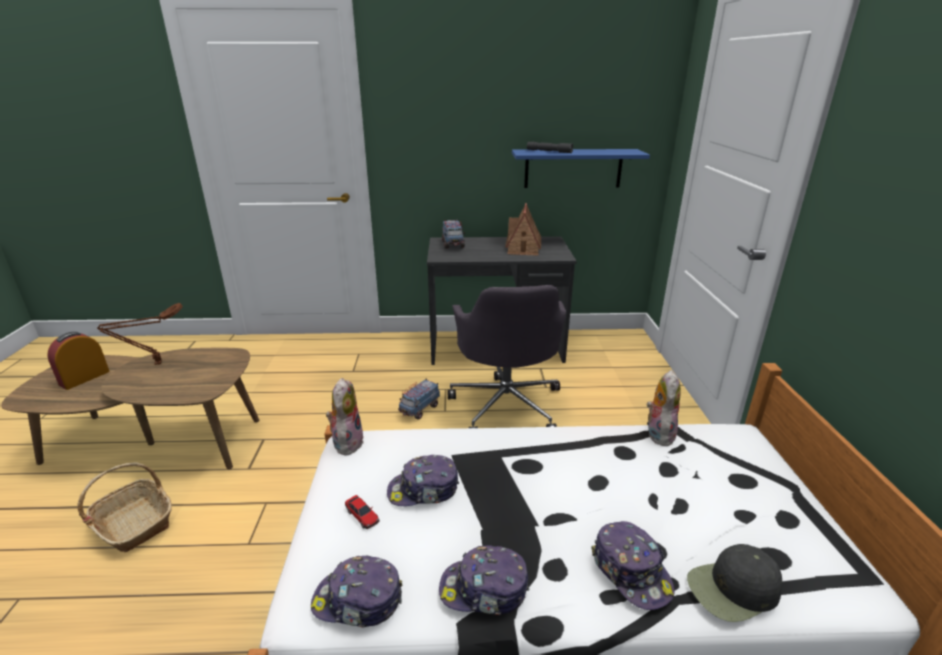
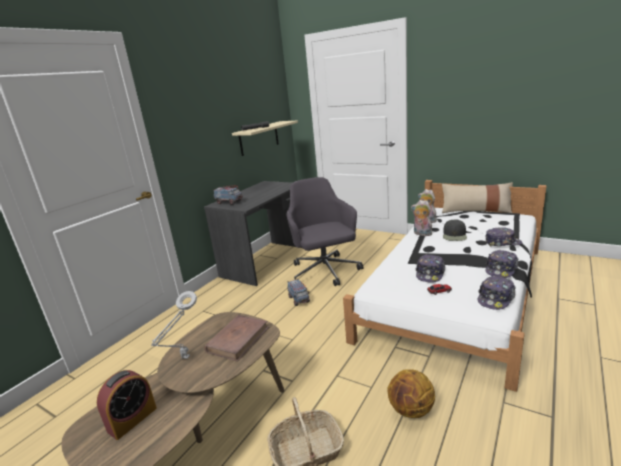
camera: 55 degrees left, 5 degrees down
alarm clock [47,332,110,390] -> alarm clock turned 120 degrees counterclockwise [97,370,157,440]
brown table lamp [97,303,183,365] -> grey table lamp [151,291,197,359]
plush toy [326,378,364,455] -> plush toy moved to [411,200,432,236]
grey office chair [447,285,566,428] -> grey office chair turned 135 degrees counterclockwise [286,177,363,286]
toy house [505,203,541,256] -> none
blue shelf [512,149,650,188] -> beige shelf [232,121,298,156]
black cap [687,544,782,622] -> black cap moved to [443,219,467,241]
none -> brown book [204,315,269,362]
none -> basketball [387,369,435,418]
none -> beige pillow [442,182,513,213]

